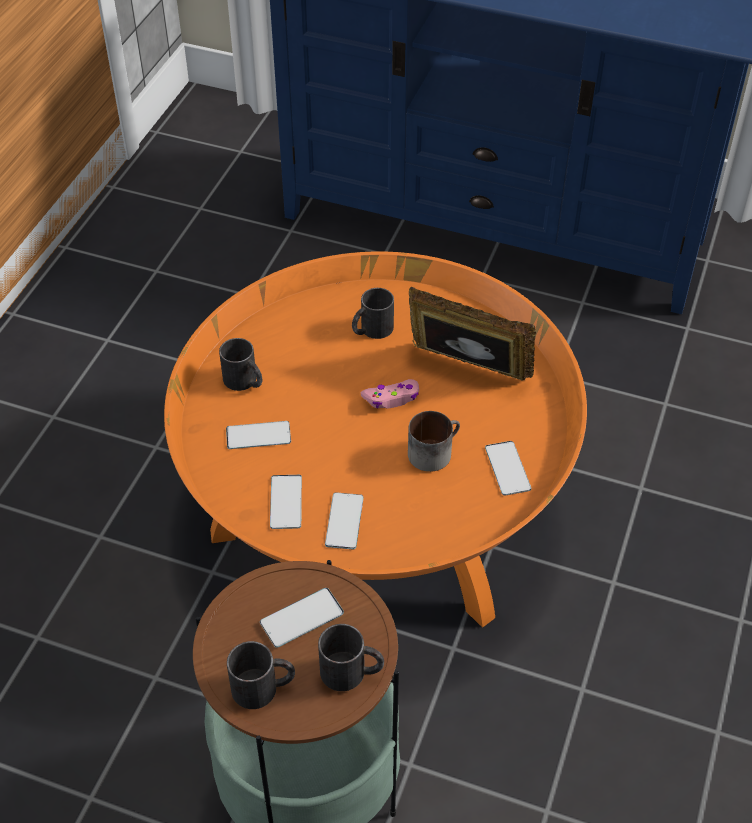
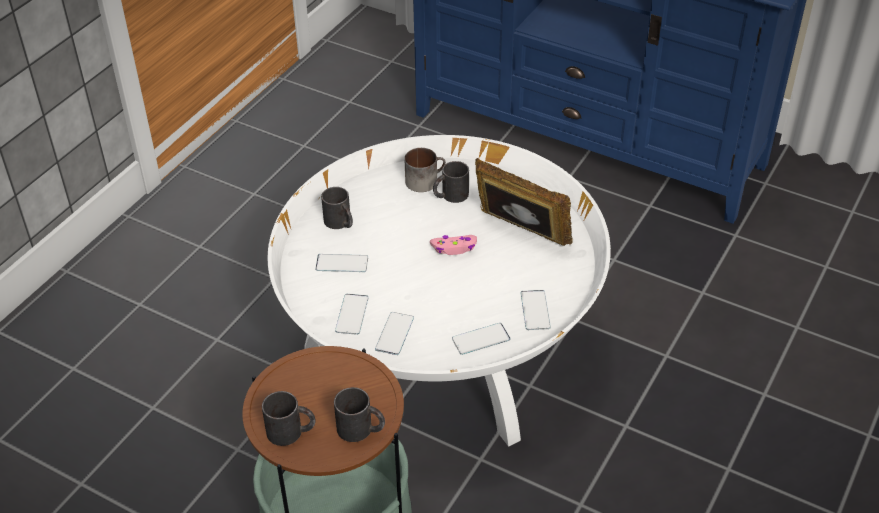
camera: 10 degrees right, 5 degrees down
orange coffee table [164,251,587,628] -> white coffee table [268,135,611,447]
phone [260,588,344,648] -> phone moved to [452,323,510,355]
mug [408,411,460,472] -> mug moved to [404,148,446,192]

